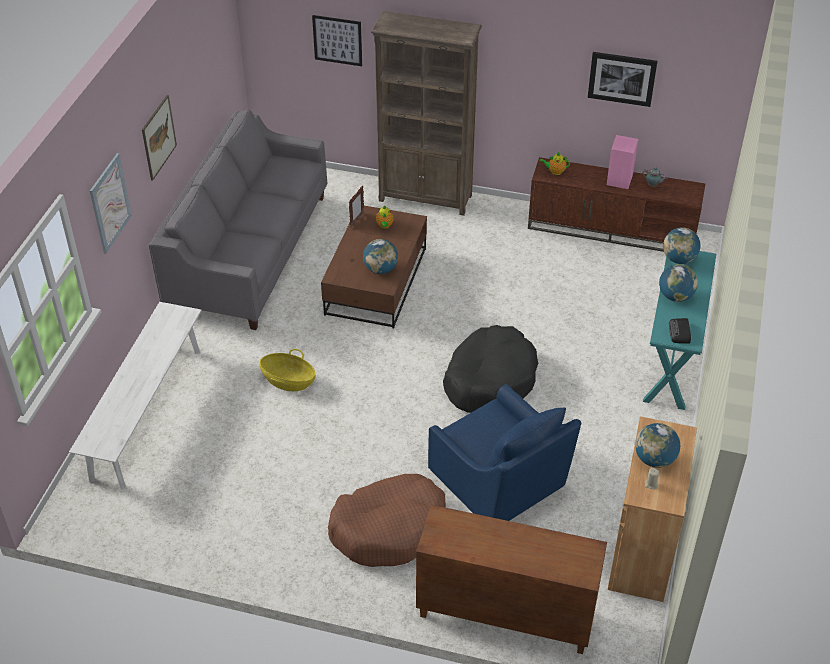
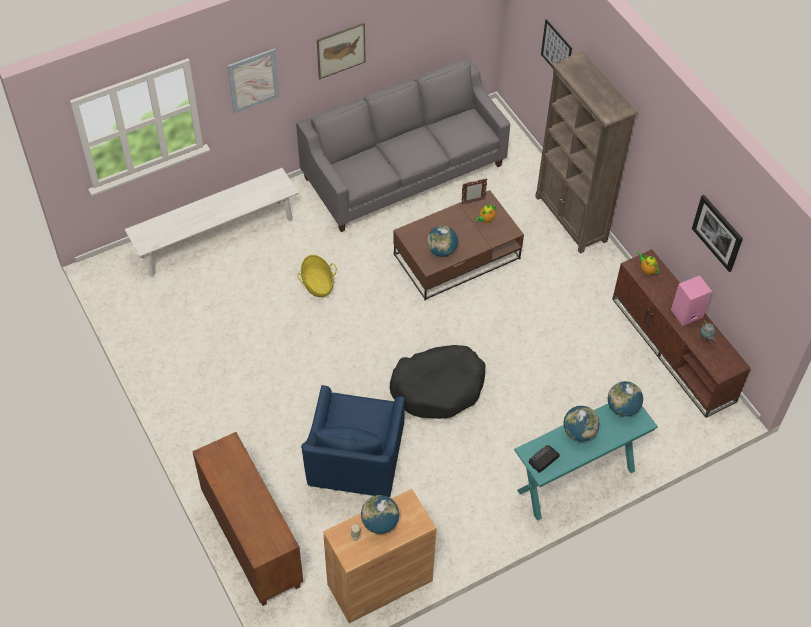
camera: 45 degrees right, 10 degrees up
brown dog bed [328,474,446,567] -> none

